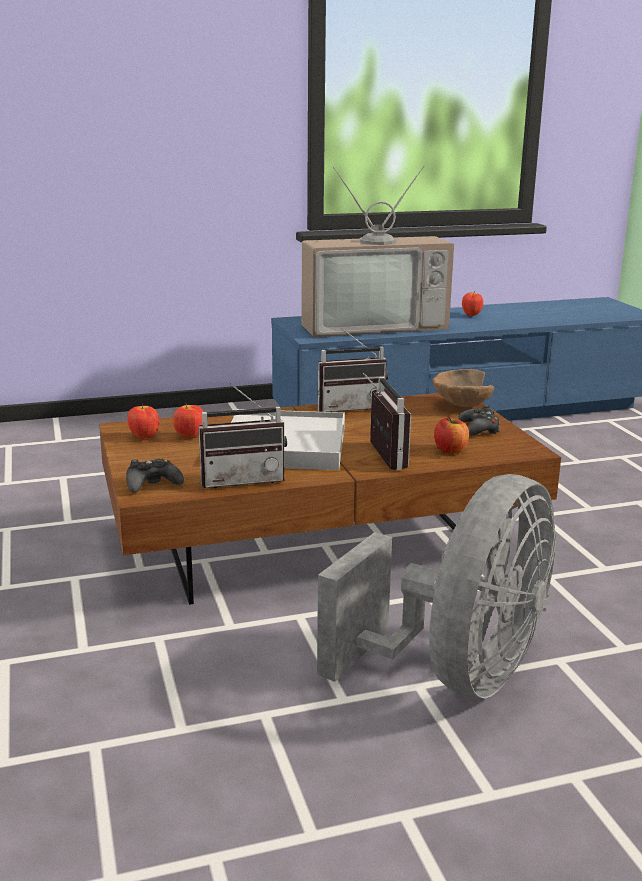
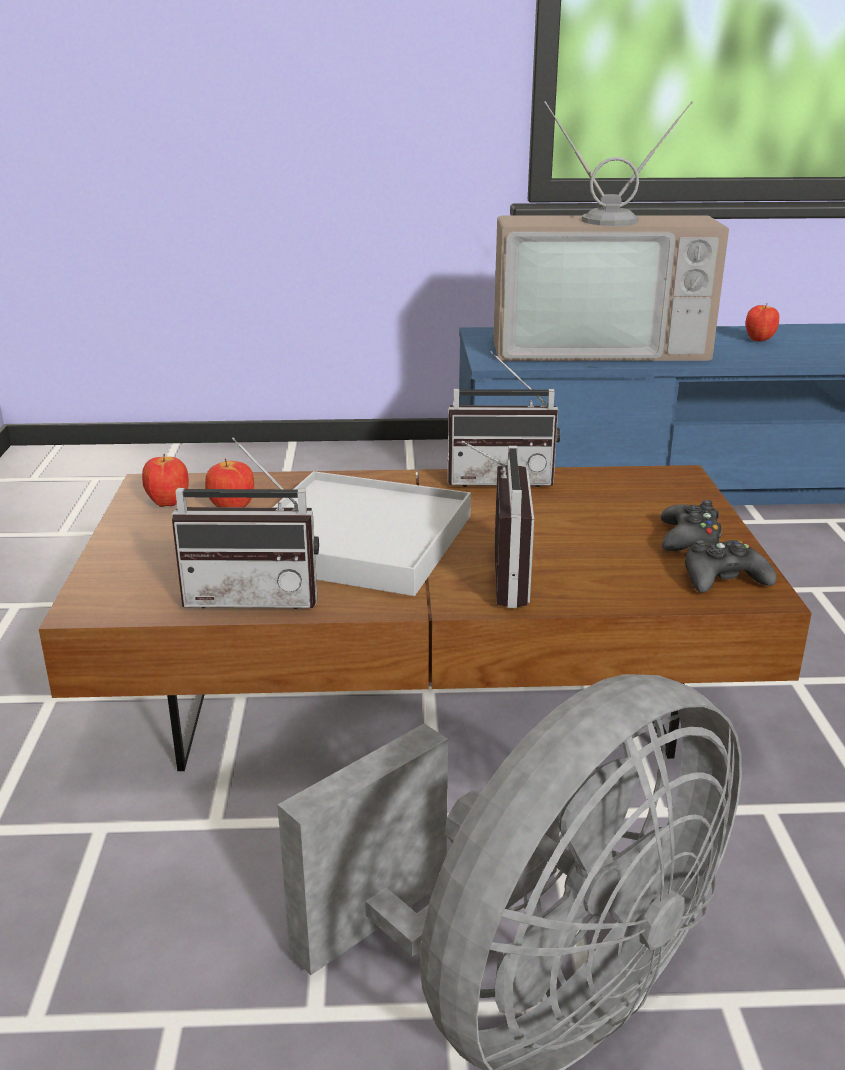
camera: 15 degrees right, 5 degrees up
black game controller [126,458,184,493] -> black game controller moved to [685,539,776,593]
brown bowl [432,369,494,408] -> none
apple [434,416,469,454] -> none

